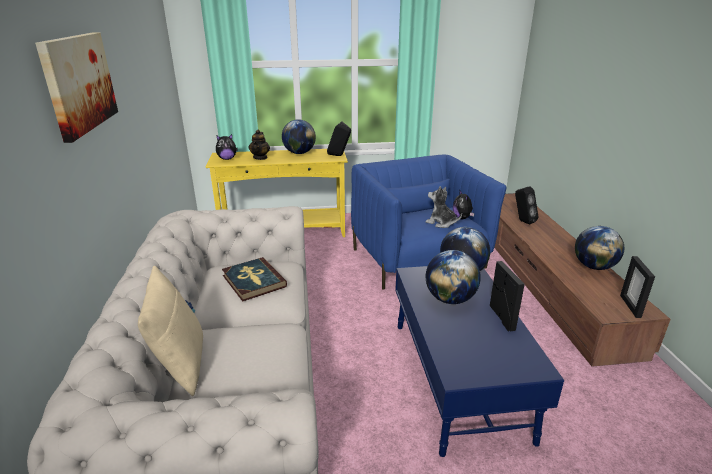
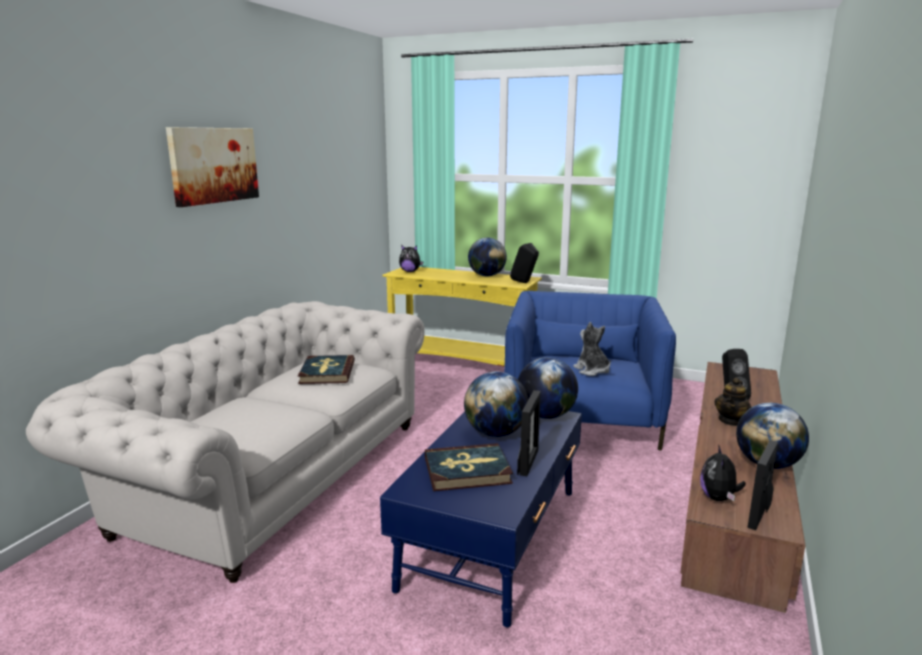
camera: 30 degrees right, 10 degrees down
beige pillow [138,266,203,396] -> none
teapot [249,129,270,160] -> teapot moved to [714,378,751,426]
plush toy [453,191,475,219] -> plush toy moved to [700,444,746,501]
none -> book [425,443,513,491]

